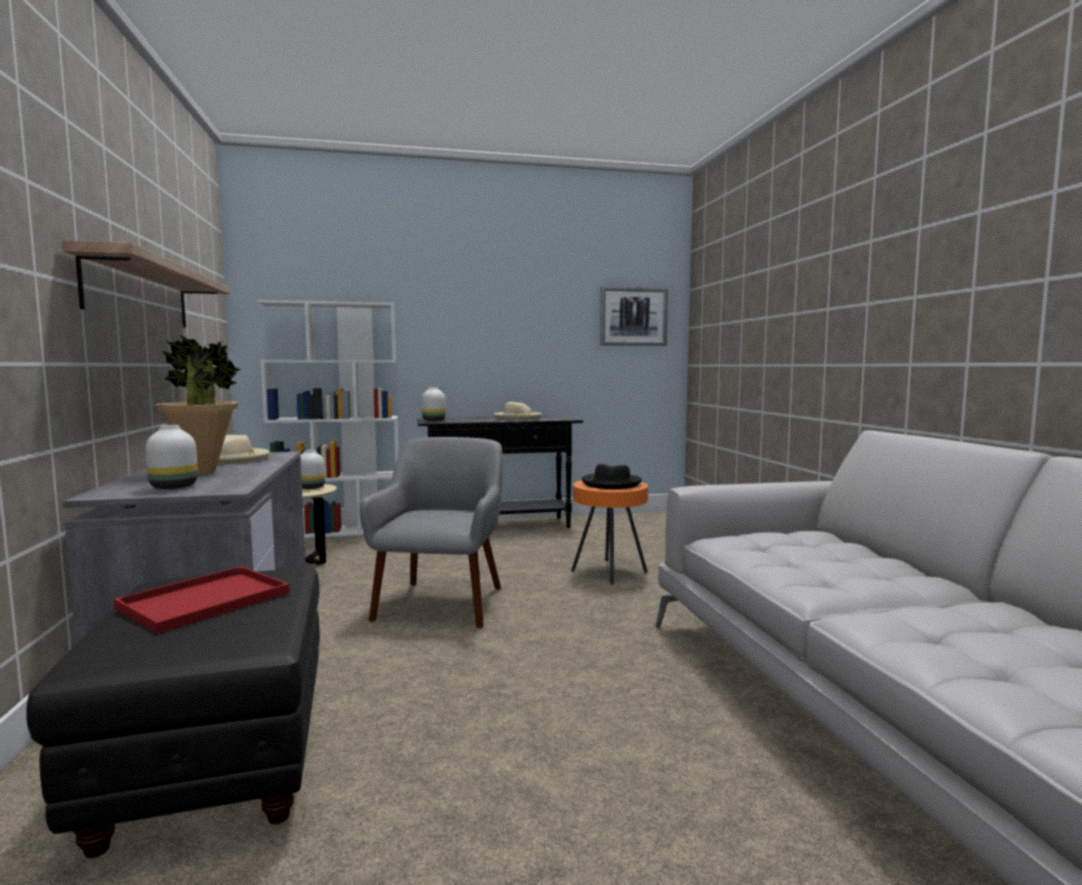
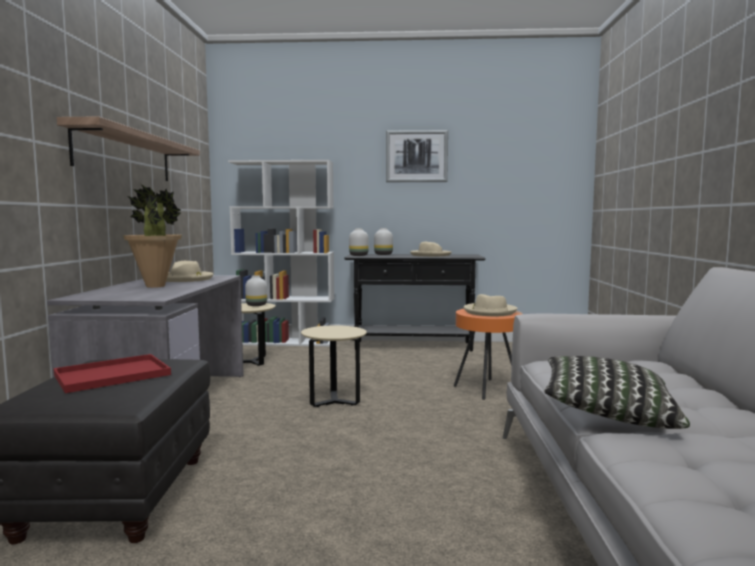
camera: 15 degrees right, 0 degrees up
white vase [145,425,198,489] -> white vase moved to [374,228,393,255]
grey armchair [360,437,503,629] -> beige side table [301,325,367,407]
black hat [582,464,642,489] -> beige hat [464,294,517,316]
picture [600,287,668,346] -> picture moved to [386,130,448,182]
none -> pillow [544,356,690,429]

